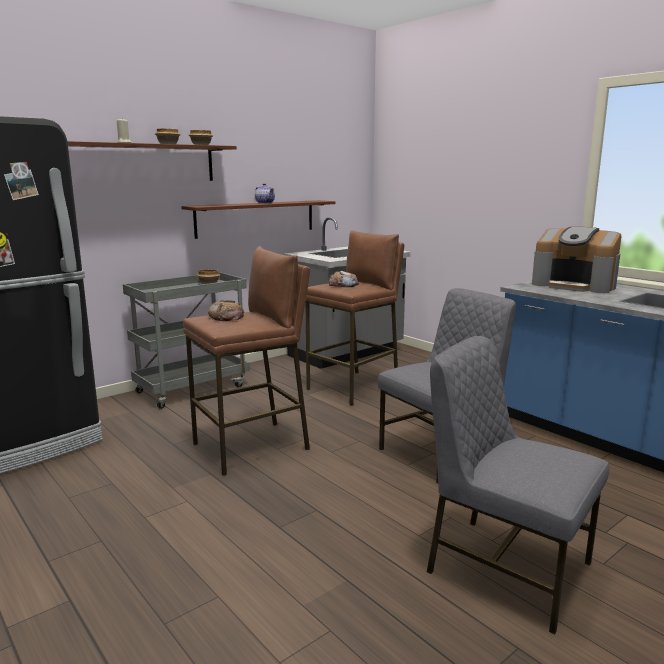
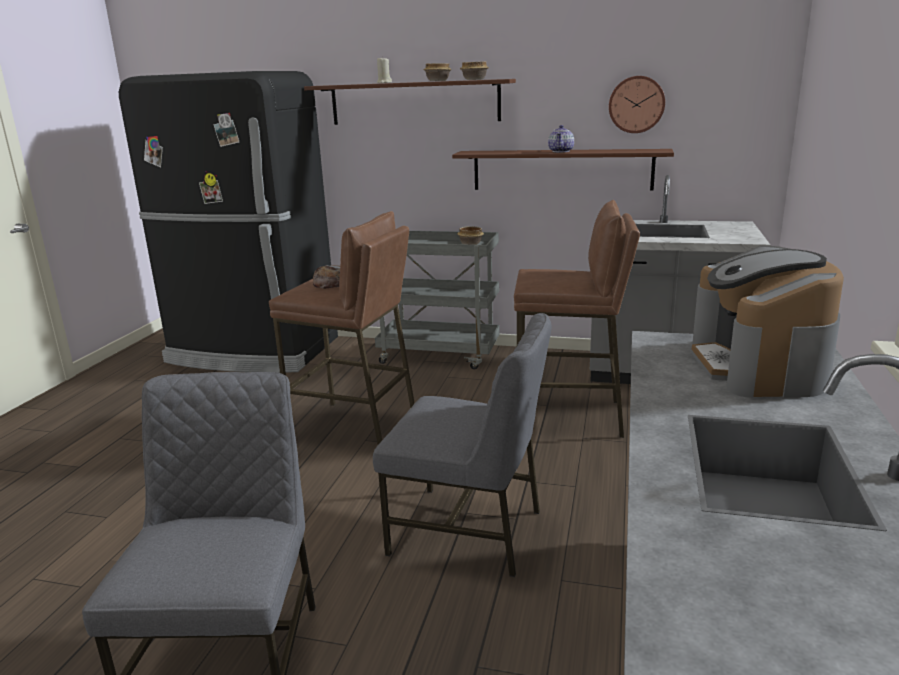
camera: 55 degrees right, 5 degrees up
bread [329,271,359,287] -> none
none -> wall clock [609,76,665,133]

